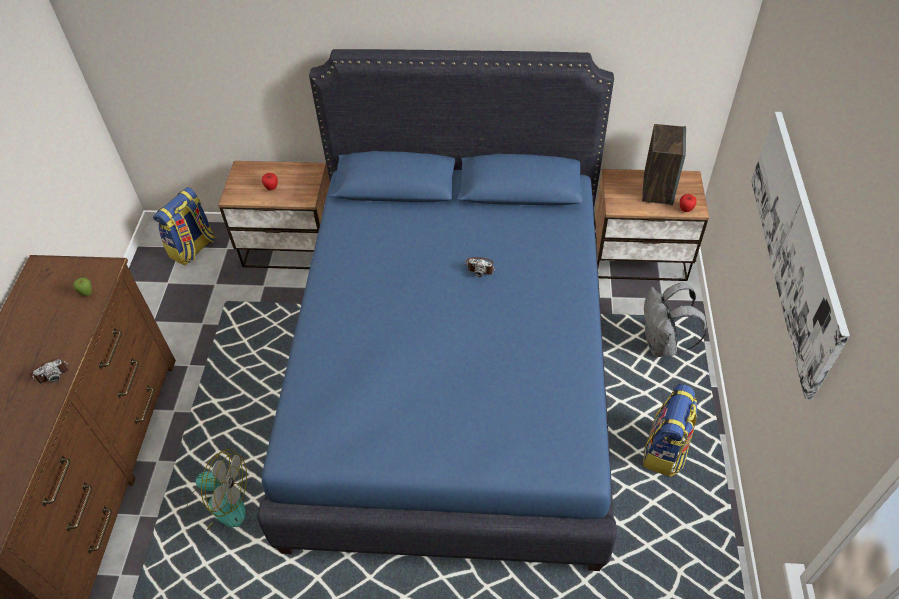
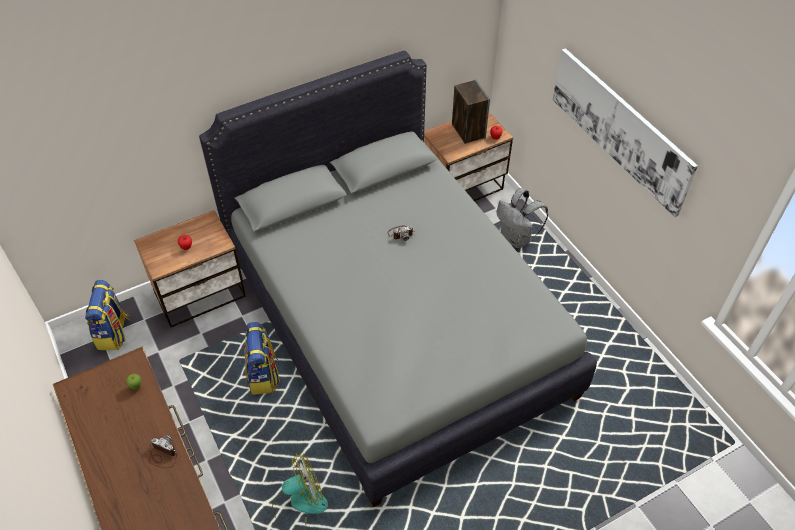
camera: 35 degrees left, 0 degrees up
camera [30,358,70,383] -> camera turned 90 degrees counterclockwise [148,435,178,468]
blue bed [257,49,617,571] -> grey bed [199,51,597,507]
backpack [643,384,697,477] -> backpack moved to [244,322,280,395]

